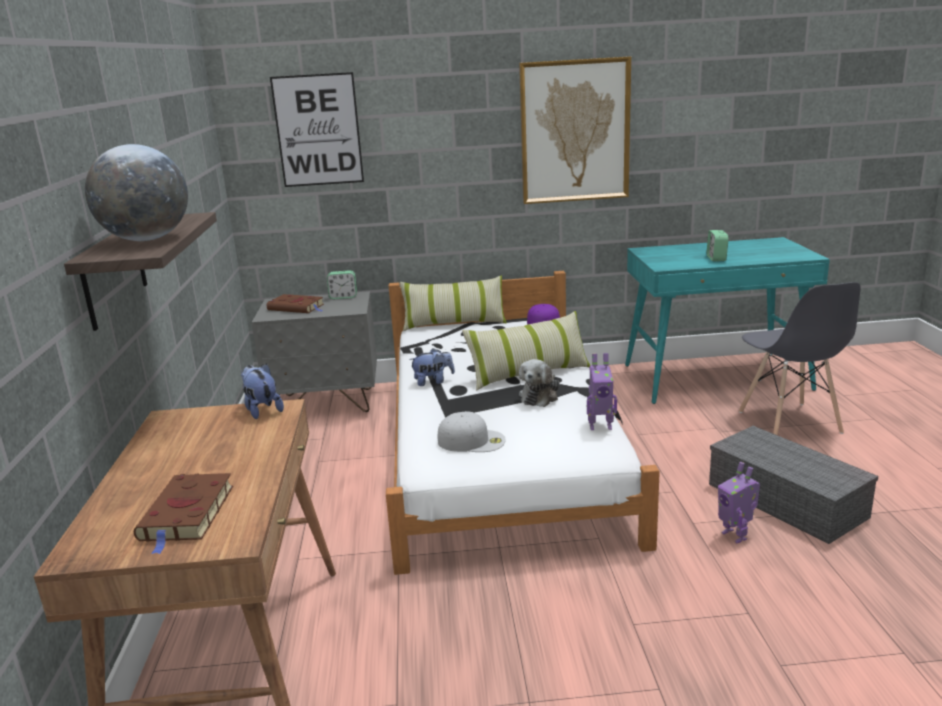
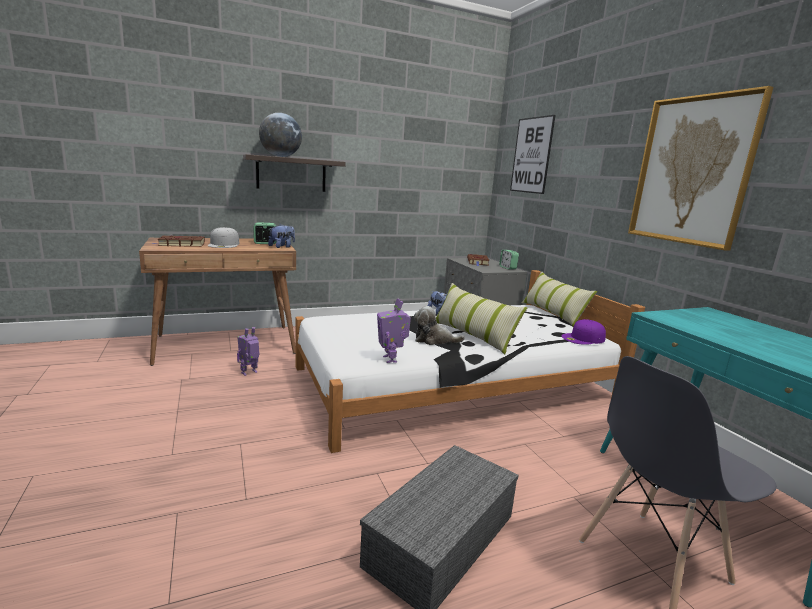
camera: 70 degrees right, 5 degrees down
white cap [438,411,506,452] -> white cap moved to [208,227,239,248]
alarm clock [707,230,729,262] -> alarm clock moved to [253,222,276,244]
toy robot [718,462,760,543] -> toy robot moved to [237,327,260,376]

